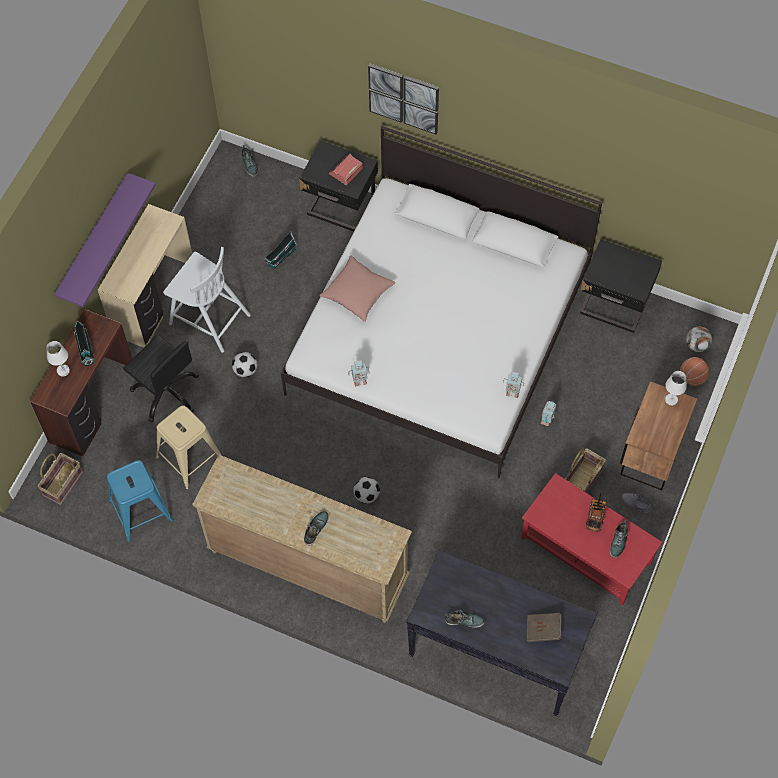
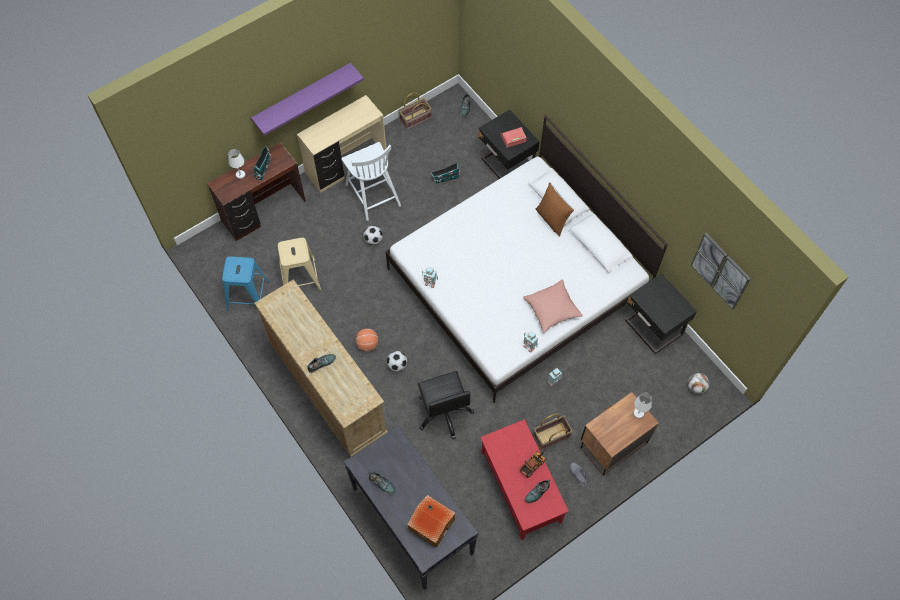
camera: 30 degrees right, 0 degrees up
basket [37,453,83,505] -> basket moved to [399,92,432,130]
black office chair [123,335,199,423] -> black office chair moved to [418,371,474,439]
pink pillow [320,256,395,322] -> pink pillow moved to [523,279,583,333]
picture [368,63,439,134] -> picture moved to [691,233,751,309]
brown book [527,613,561,642] -> toy house [407,495,456,548]
basketball [680,357,709,386] -> basketball moved to [356,329,378,351]
none -> brown pillow [536,182,574,237]

